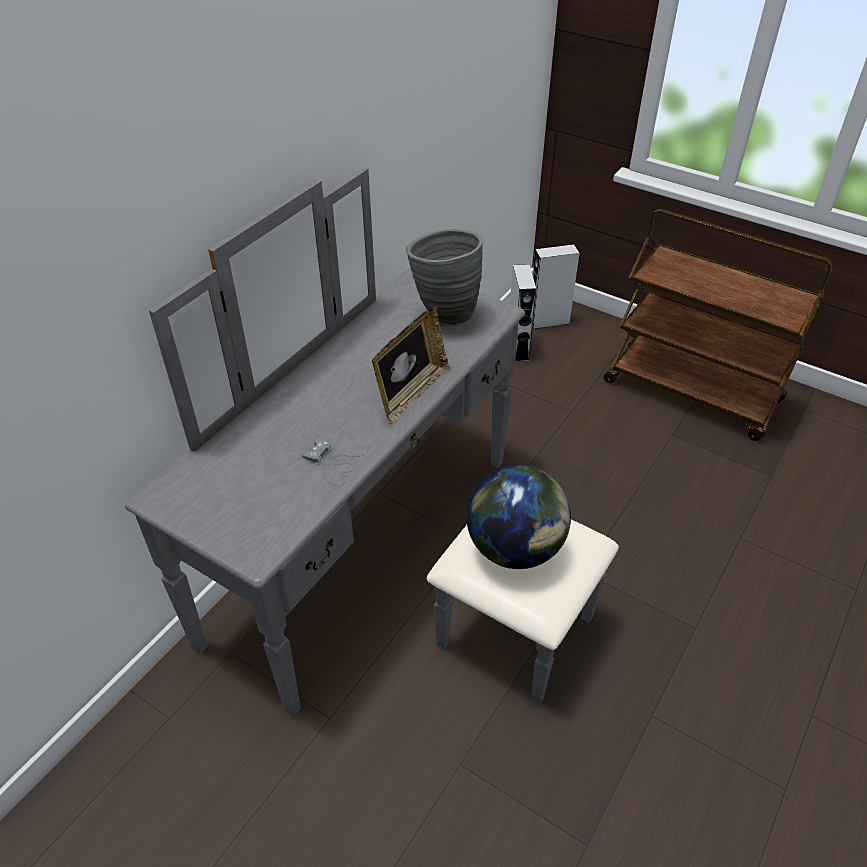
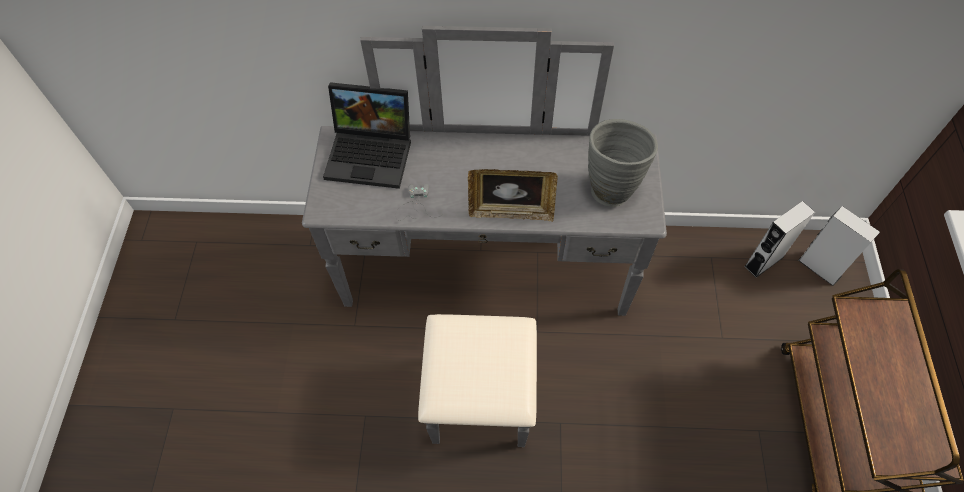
camera: 60 degrees right, 15 degrees up
globe [466,465,571,569] -> none
none -> laptop [323,82,411,189]

